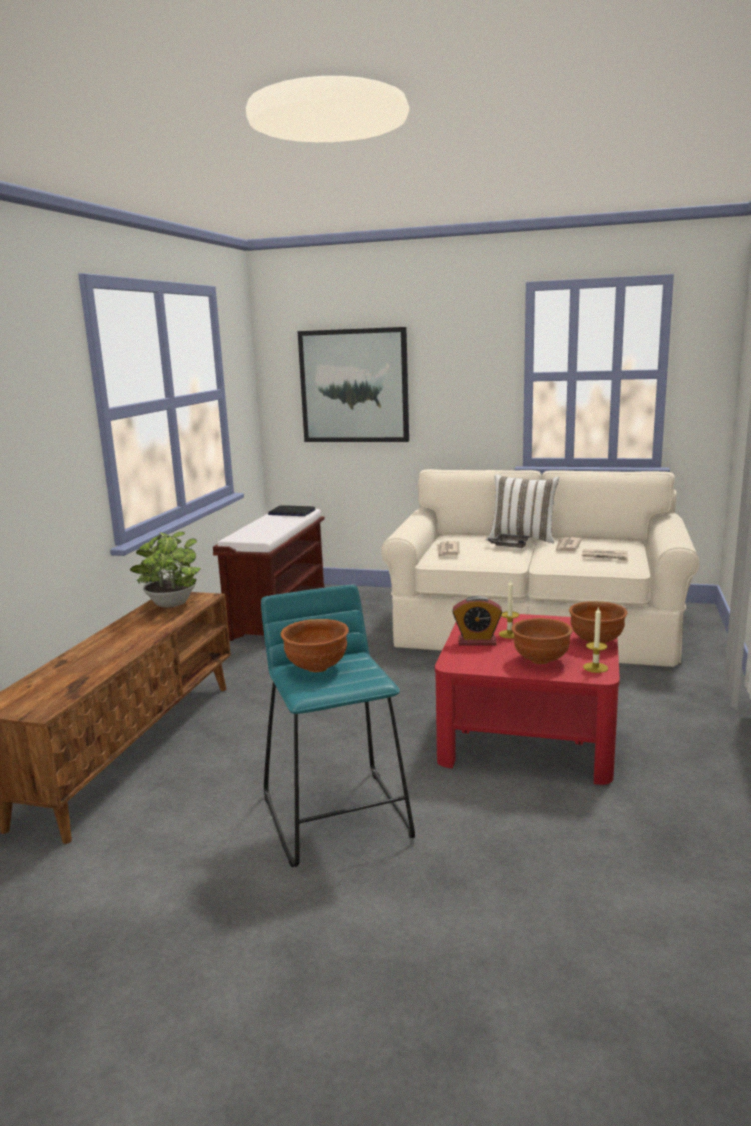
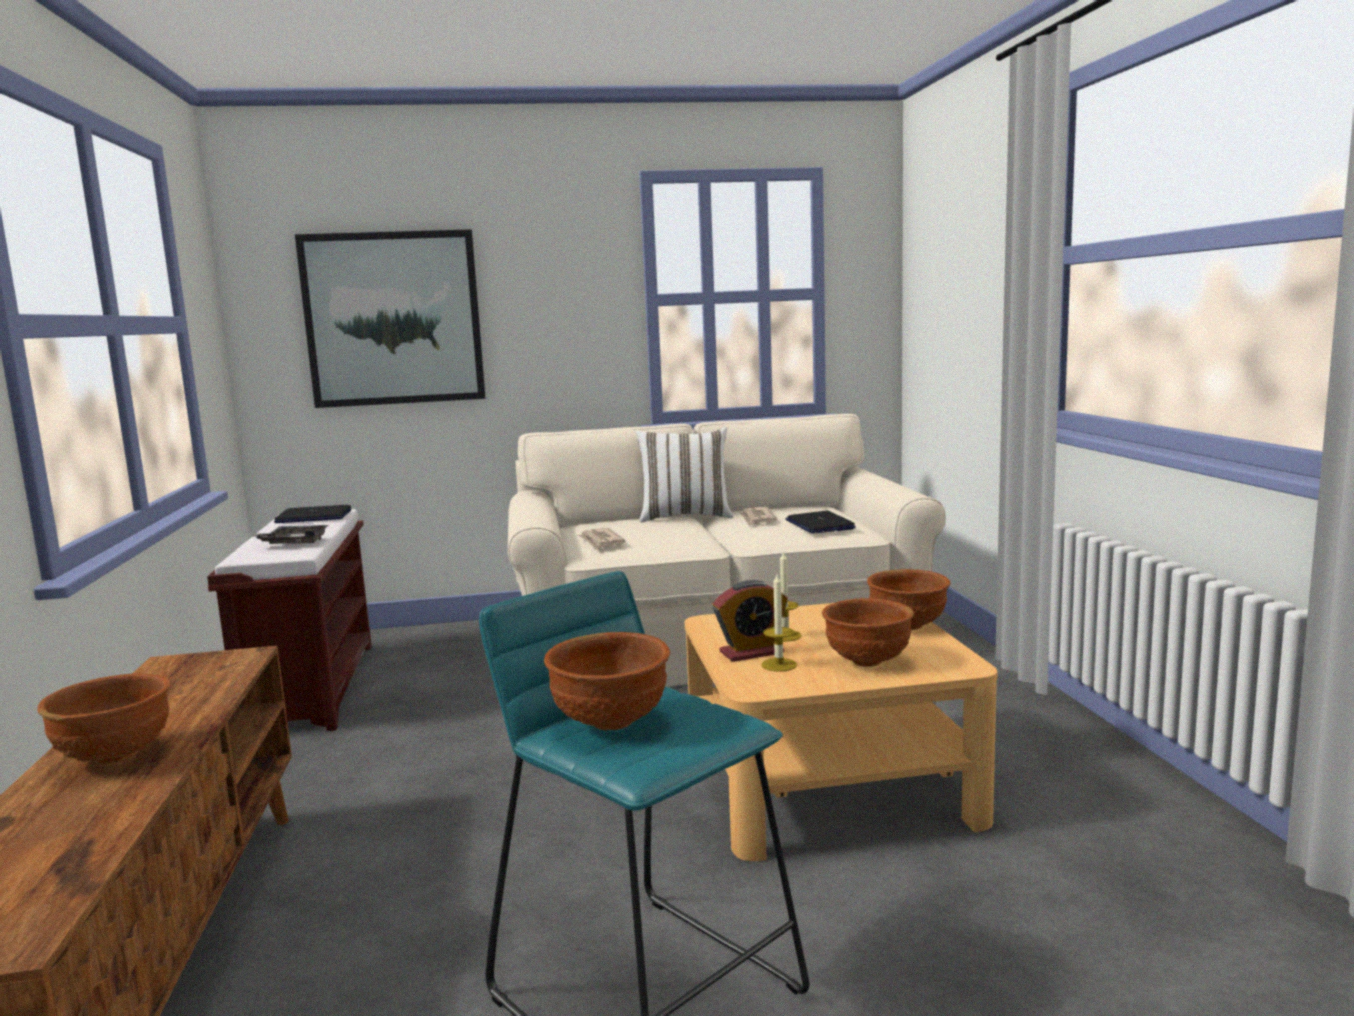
camera: 25 degrees left, 5 degrees down
potted plant [130,532,201,607] -> none
red coffee table [435,614,620,785] -> beige coffee table [685,603,997,861]
grey tray [485,533,530,548] -> grey tray moved to [251,525,329,544]
newspaper [582,549,628,561] -> laptop [785,511,856,534]
candle [583,606,608,673] -> candle moved to [762,574,797,672]
none -> brown bowl [37,673,171,764]

